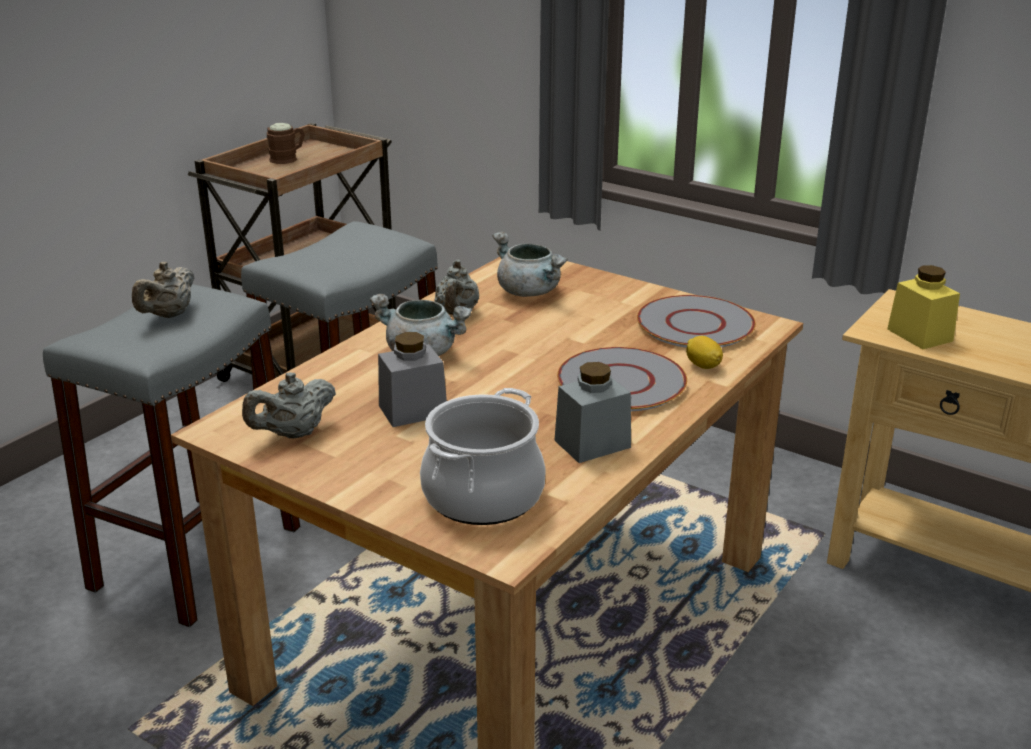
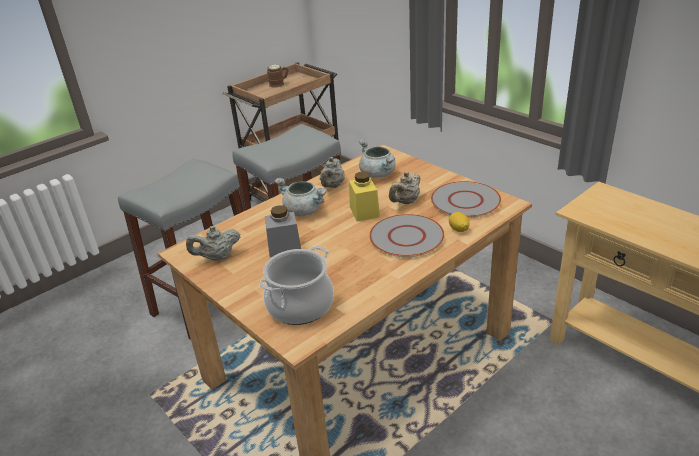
camera: 15 degrees right, 5 degrees up
beige teapot [132,262,195,318] -> beige teapot moved to [389,172,421,204]
grey jar [554,362,631,463] -> none
yellow jar [887,265,960,349] -> yellow jar moved to [349,172,380,222]

